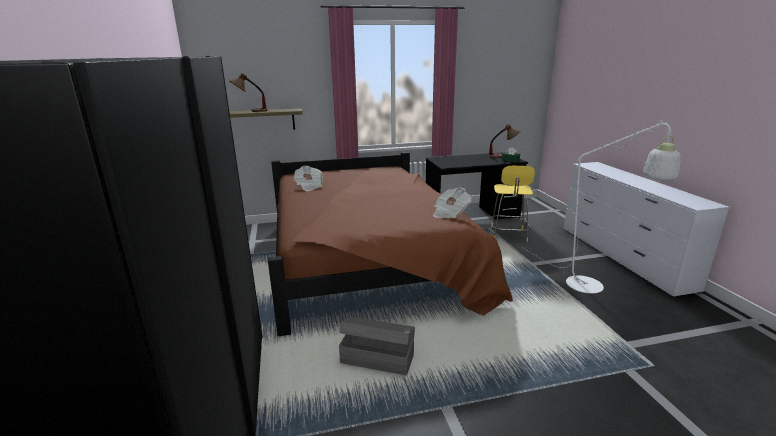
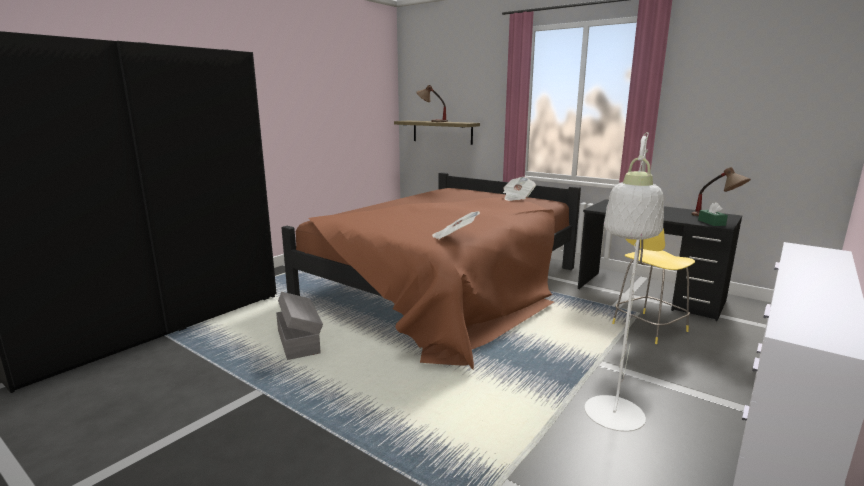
camera: 50 degrees right, 5 degrees down
newspaper [293,166,323,191] -> newspaper moved to [503,177,536,201]

